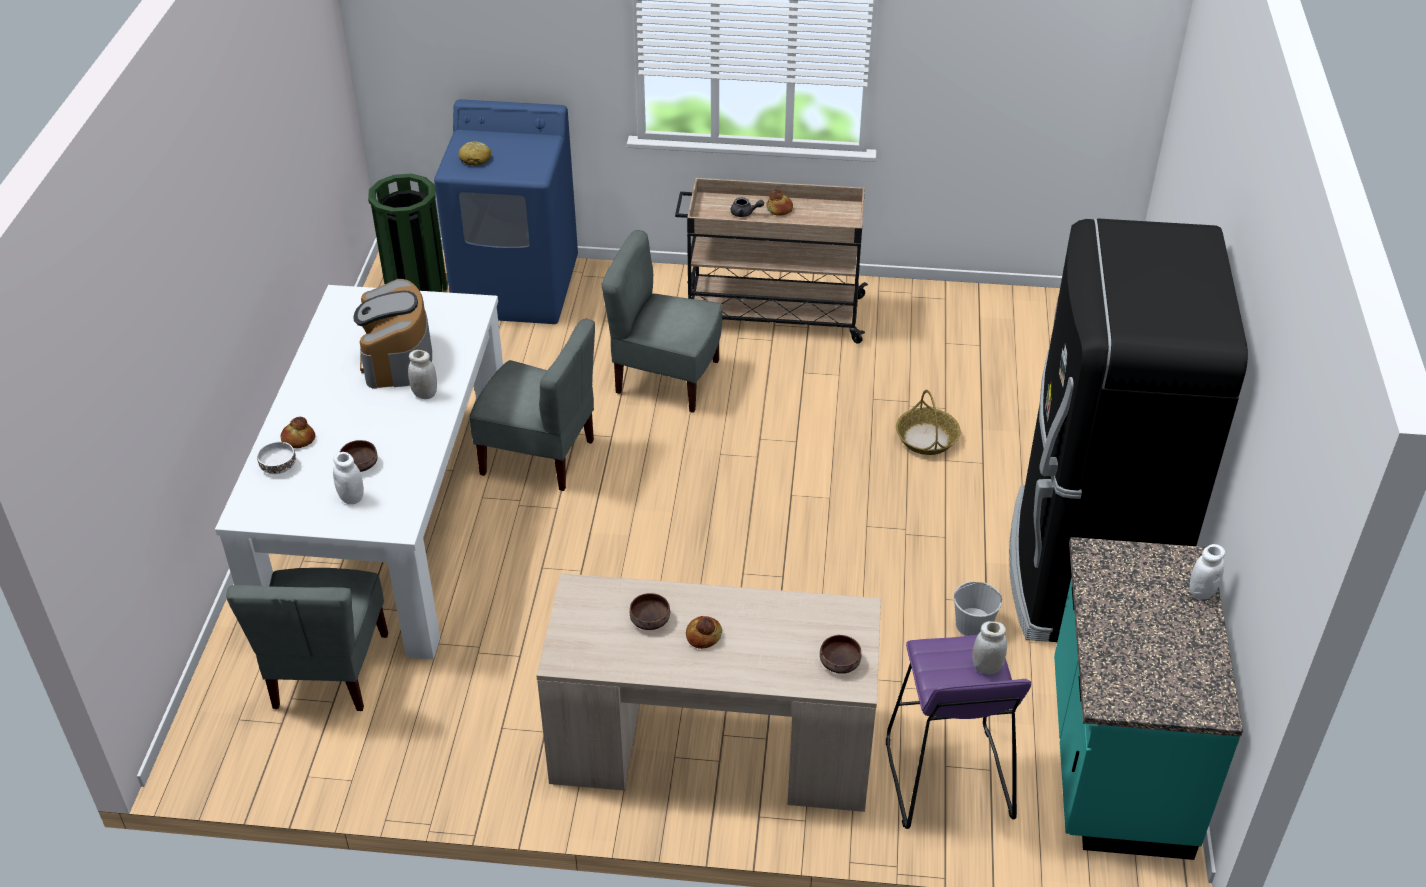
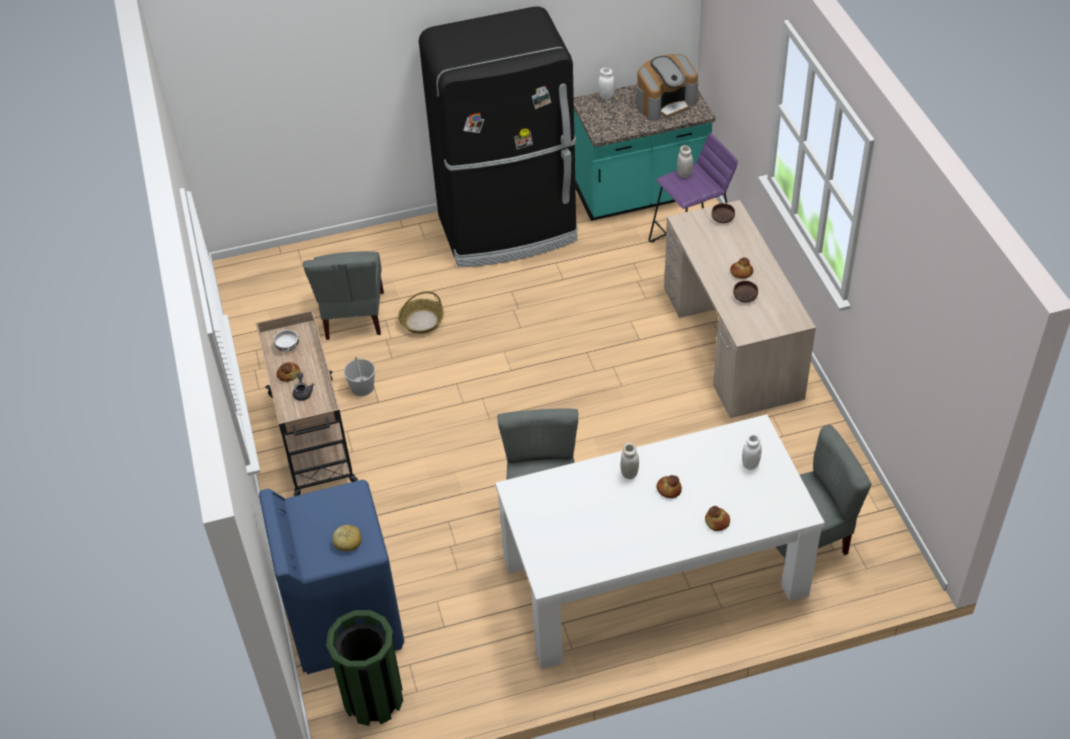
camera: 110 degrees left, 5 degrees up
white bowl [257,442,296,474] -> white bowl moved to [274,330,299,352]
brown bowl [340,440,378,472] -> none
coffee machine [353,279,432,389] -> coffee machine moved to [636,54,698,121]
grey chair [601,230,722,413] -> grey chair moved to [303,251,384,340]
white bucket [954,581,1002,636] -> white bucket moved to [344,356,375,396]
none -> bread [656,475,682,498]

